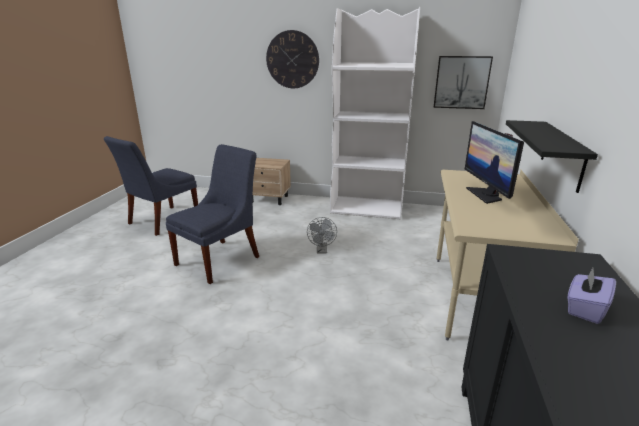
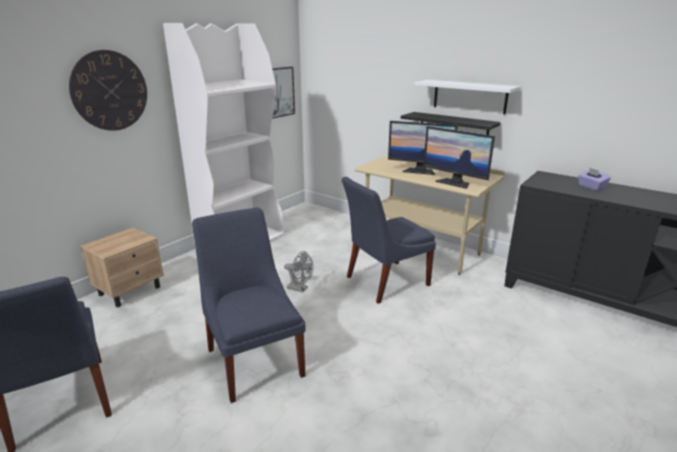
camera: 65 degrees left, 0 degrees up
none -> blue chair [342,177,436,304]
none -> white shelf [414,80,521,114]
none -> monitor [423,126,495,189]

